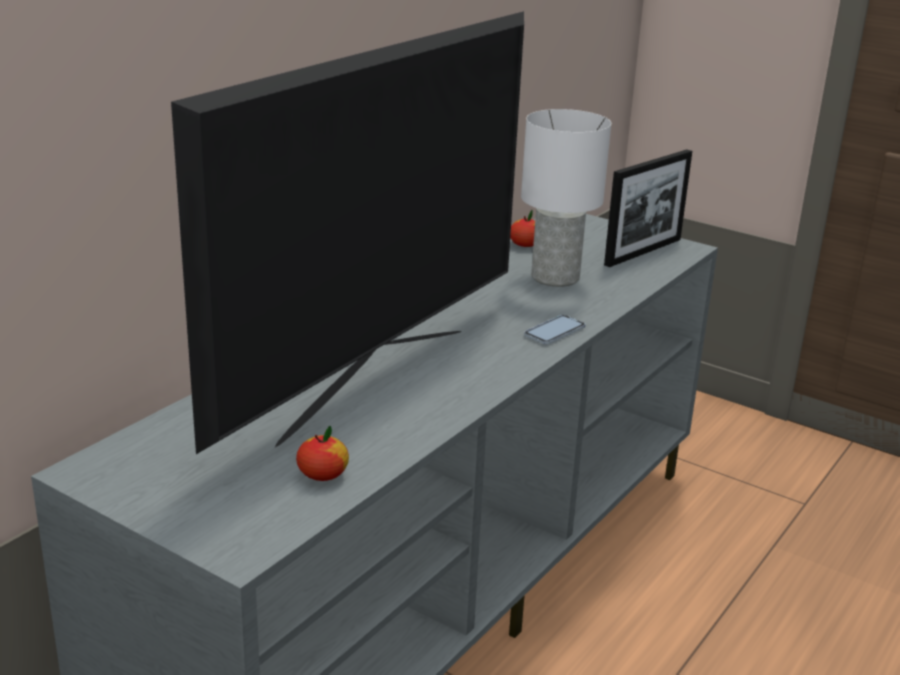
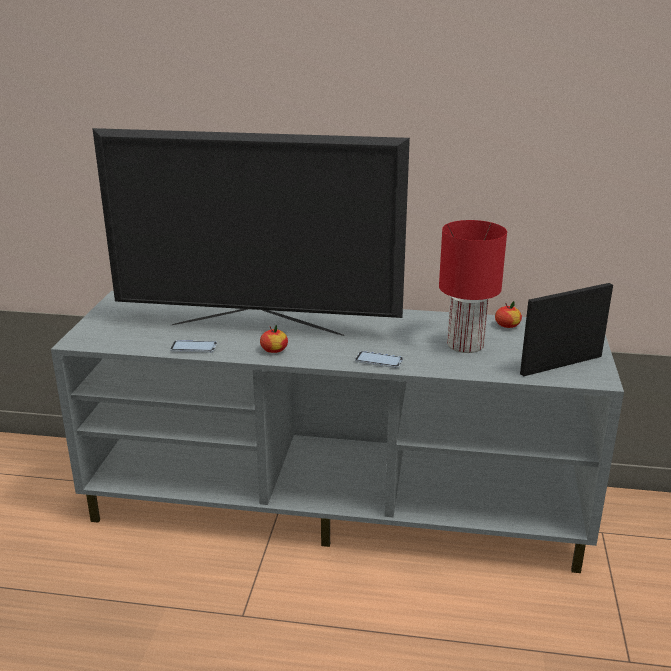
camera: 65 degrees right, 0 degrees up
apple [296,426,349,481] -> apple moved to [260,325,288,353]
white table lamp [521,109,611,287] -> red table lamp [439,220,507,353]
picture frame [604,149,692,267] -> picture frame turned 135 degrees clockwise [520,283,613,376]
none -> phone [170,340,217,353]

